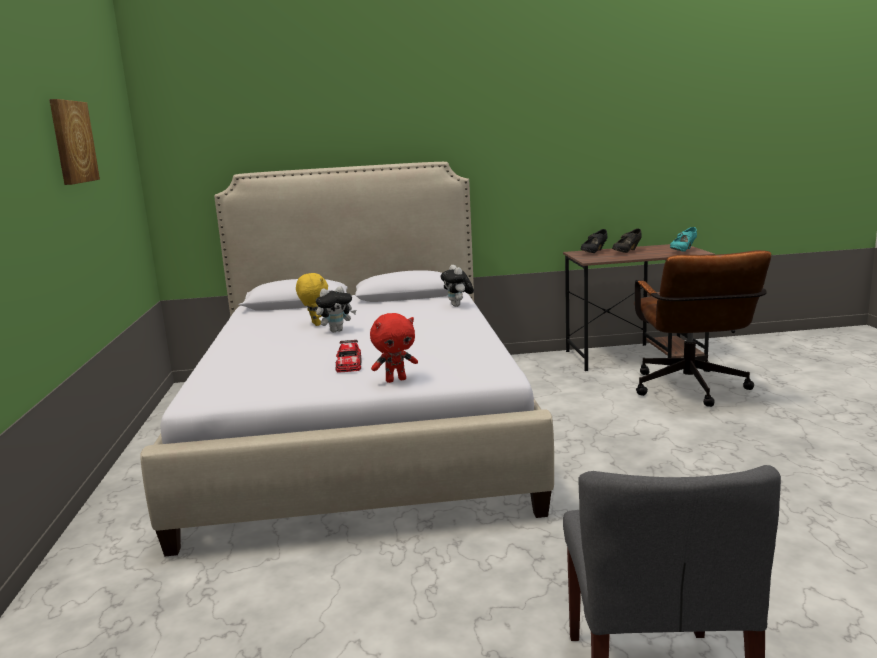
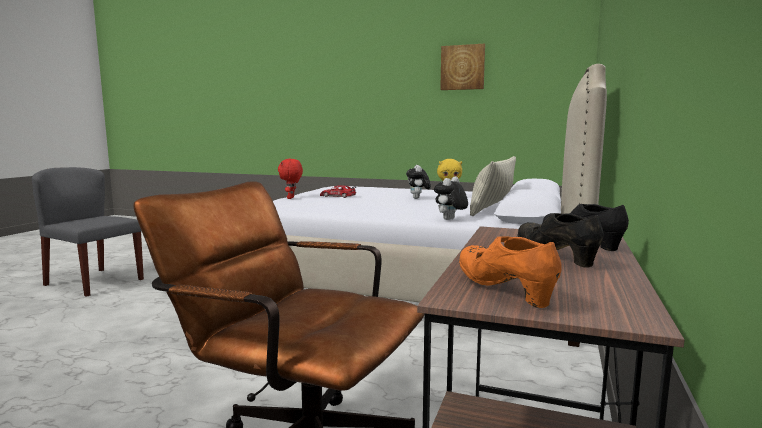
camera: 115 degrees right, 5 degrees down
plush toy [441,265,474,307] -> plush toy turned 60 degrees counterclockwise [434,176,468,220]
turquoise shoe [670,227,697,252] -> orange shoe [459,236,562,308]
none -> pillow [470,156,516,216]

